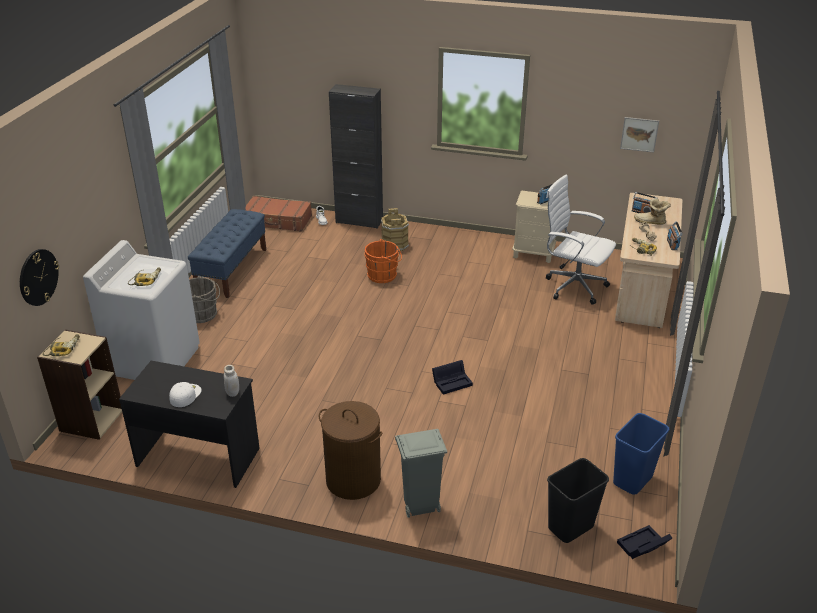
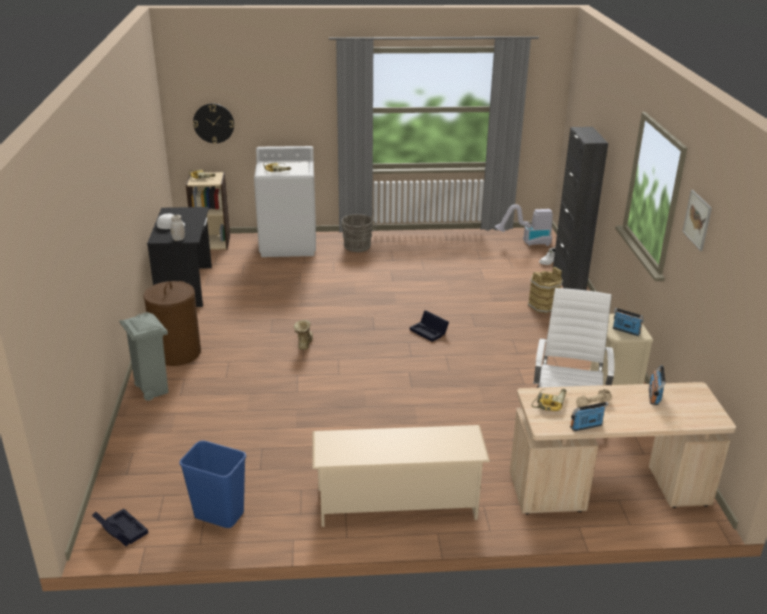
camera: 70 degrees right, 5 degrees down
blue bench [188,209,266,298] -> none
brown suitcase [245,196,312,232] -> vacuum cleaner [495,204,553,246]
orange bucket [364,239,402,283] -> none
black storage box [432,360,473,395] -> black storage box moved to [410,310,449,342]
black trash can [547,458,609,543] -> none
picture [620,117,659,153] -> picture moved to [682,190,712,251]
boot [634,198,671,225] -> boot moved to [294,320,313,350]
none -> beige shoe rack [313,425,490,527]

